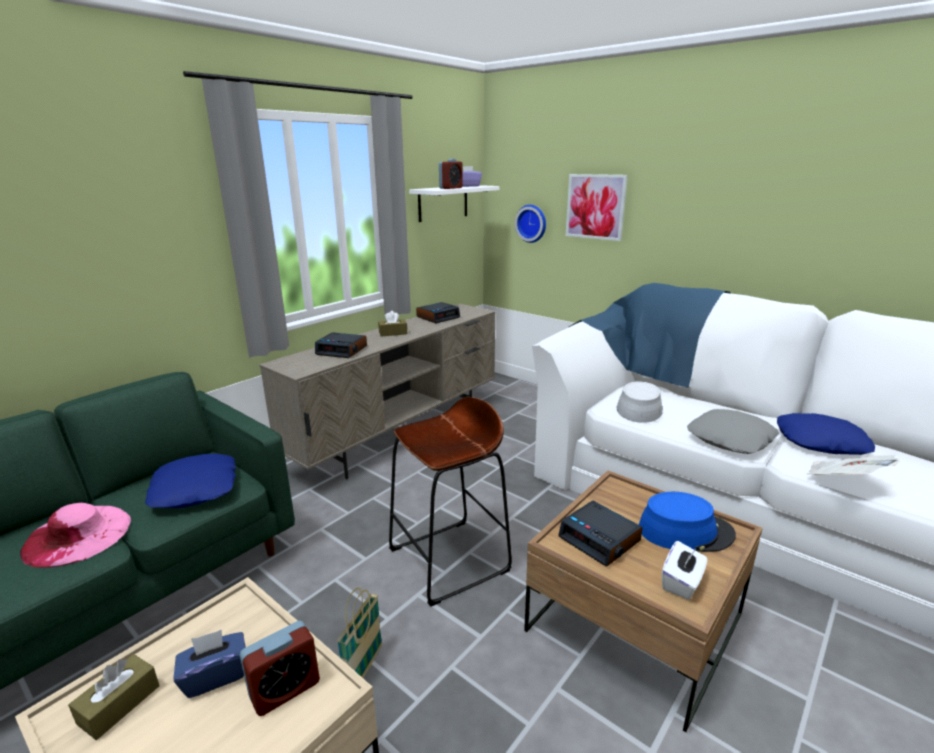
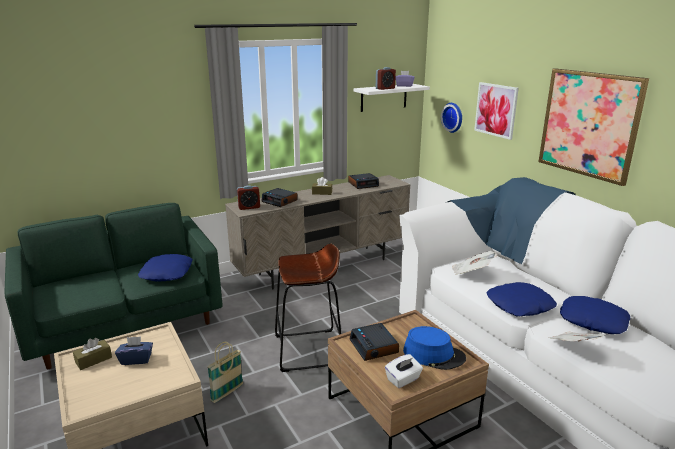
camera: 20 degrees right, 0 degrees up
pink hat [20,503,131,568] -> none
alarm clock [240,621,320,716] -> alarm clock moved to [237,185,260,210]
grey hat [617,381,663,423] -> newspaper [452,251,497,275]
grey pillow [687,409,779,454] -> blue pillow [487,282,557,316]
none -> picture [539,68,649,186]

